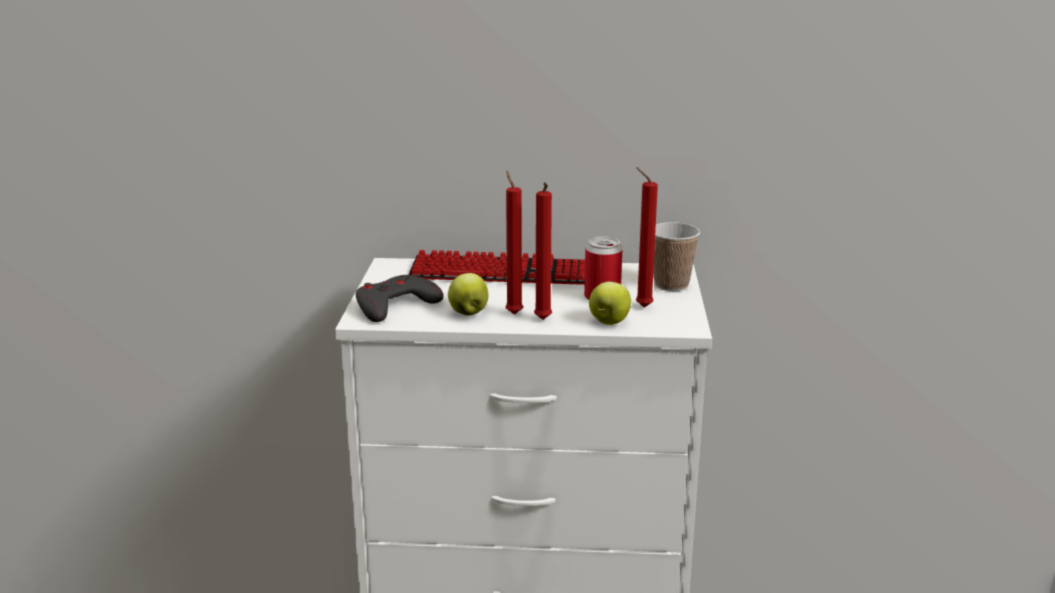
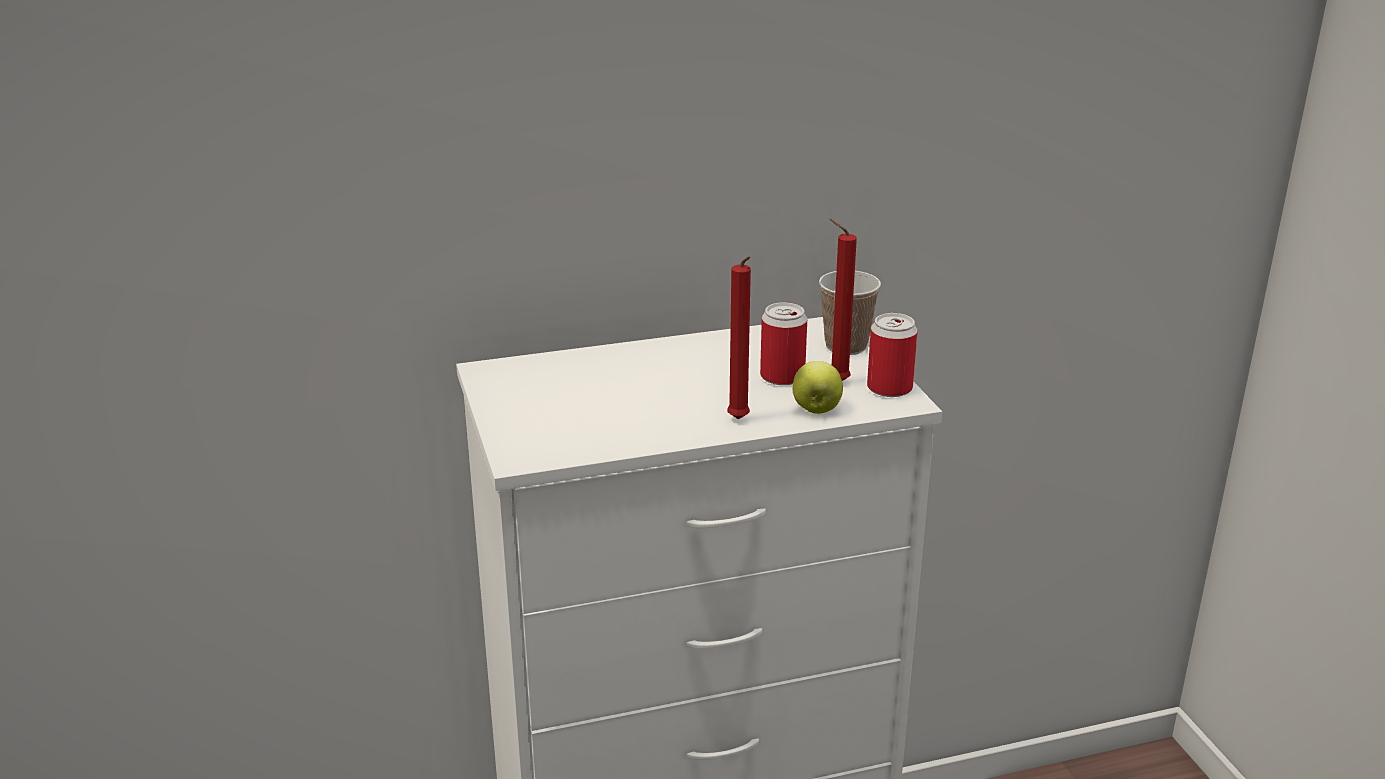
camera: 20 degrees left, 5 degrees up
grey game controller [356,275,443,322] -> none
keyboard [408,250,585,285] -> none
apple [448,273,488,315] -> none
red candle [505,171,523,315] -> none
none -> can [867,313,918,397]

